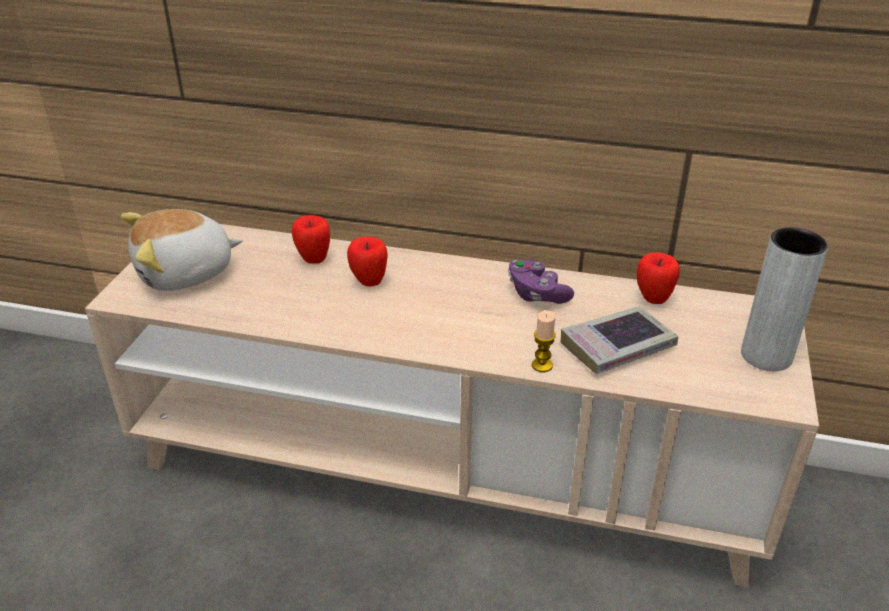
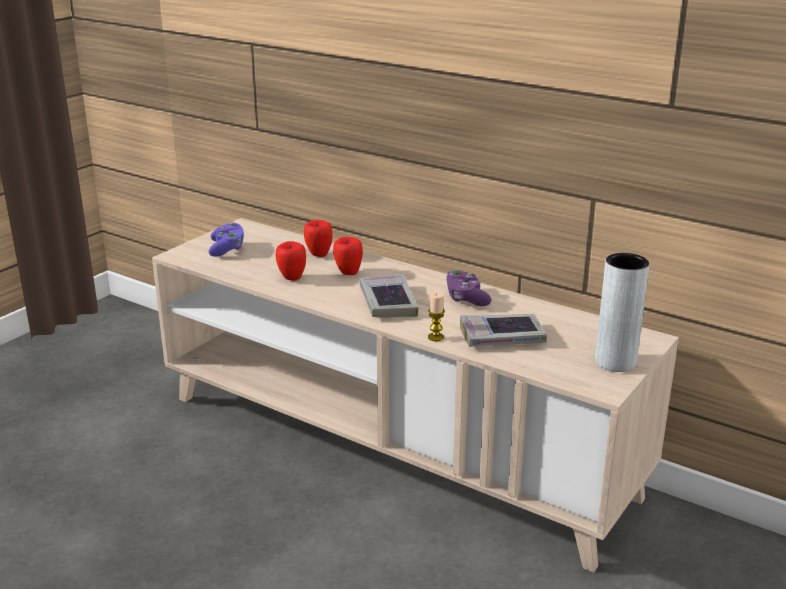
camera: 20 degrees right, 10 degrees down
plush toy [121,209,243,291] -> purple game controller [209,222,244,257]
apple [637,252,680,304] -> apple moved to [276,241,306,281]
none -> book [360,274,419,317]

